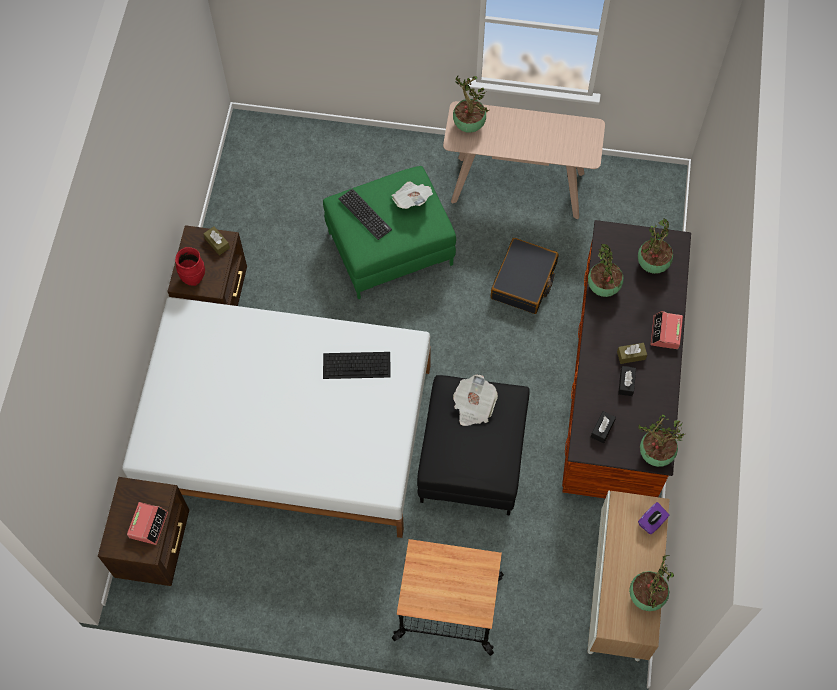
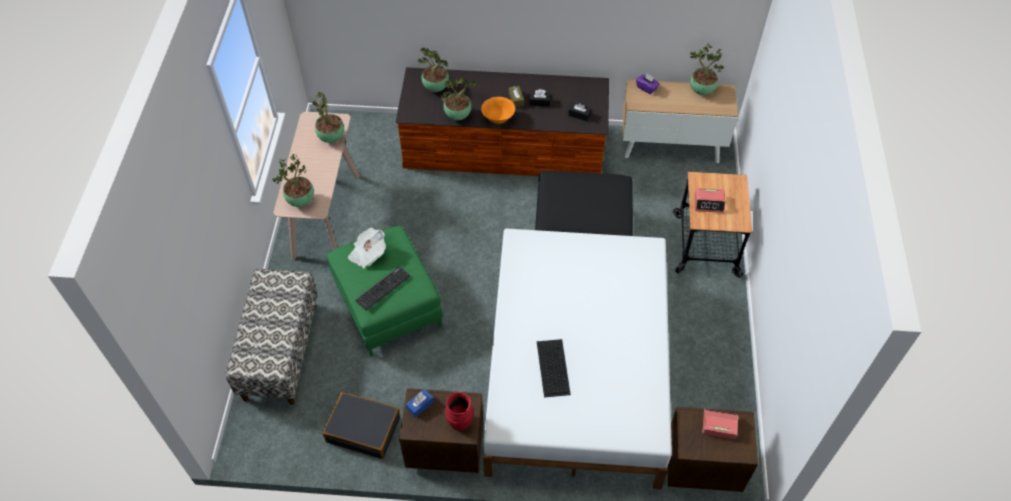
camera: 95 degrees left, 10 degrees down
brown tissue box [203,227,230,255] -> blue tissue box [406,389,434,417]
keyboard [323,352,391,379] -> keyboard moved to [537,339,571,397]
newspaper [453,375,498,426] -> none
black suitcase [491,238,559,314] -> black suitcase moved to [323,392,400,459]
potted plant [638,414,684,467] -> potted plant moved to [312,92,344,143]
alarm clock [651,311,683,349] -> alarm clock moved to [695,188,726,213]
none -> bench [226,269,318,405]
none -> orange bowl [481,97,515,124]

